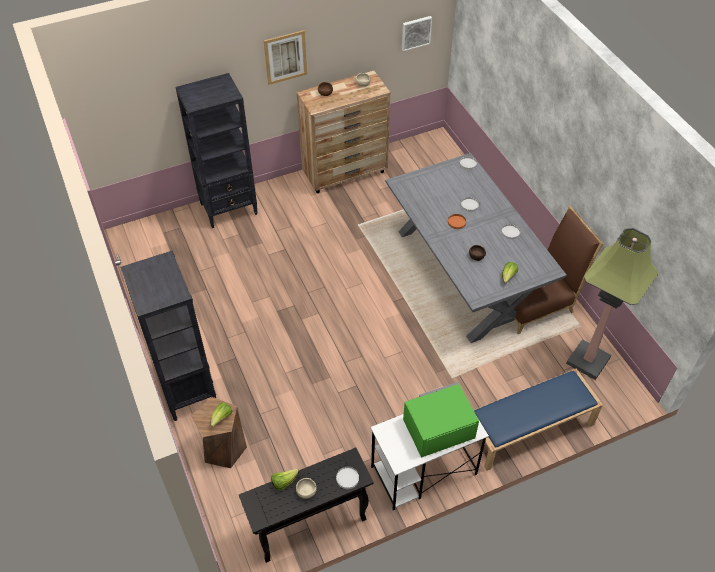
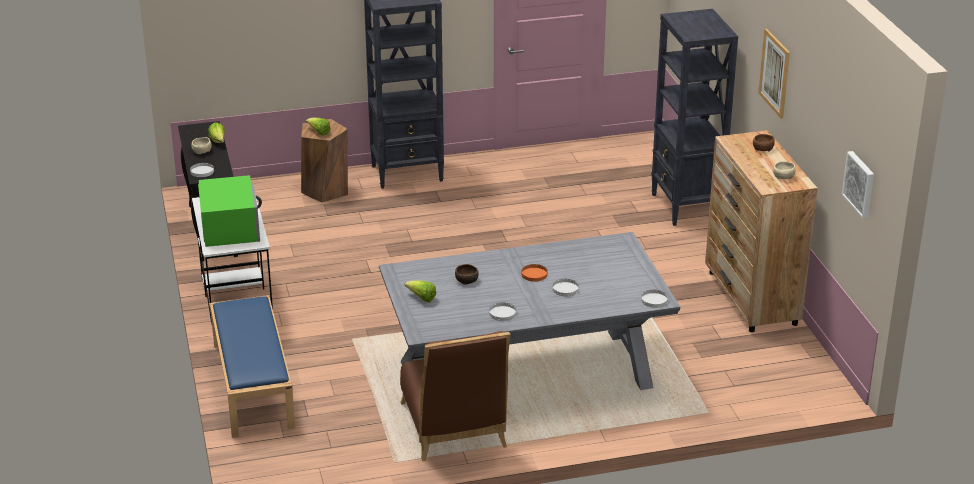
camera: 100 degrees right, 20 degrees down
floor lamp [566,228,659,380] -> none

